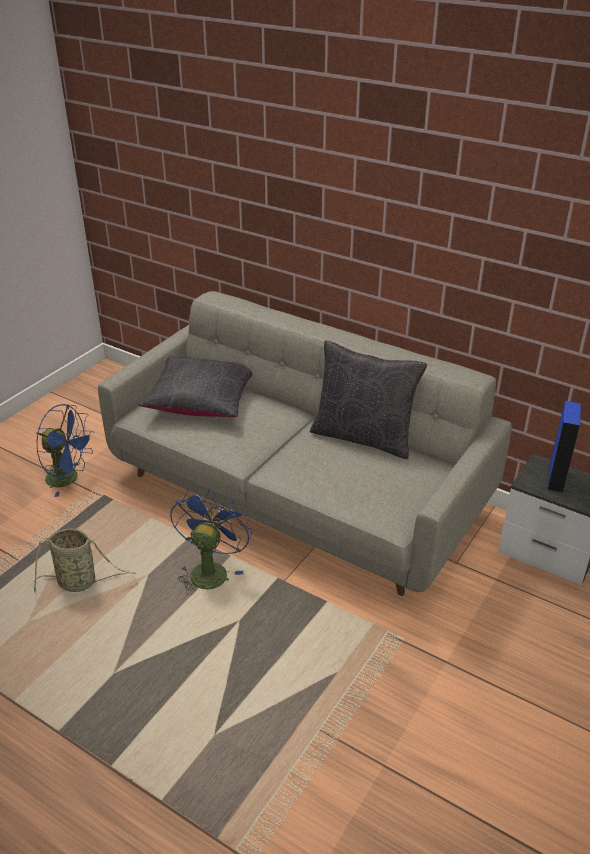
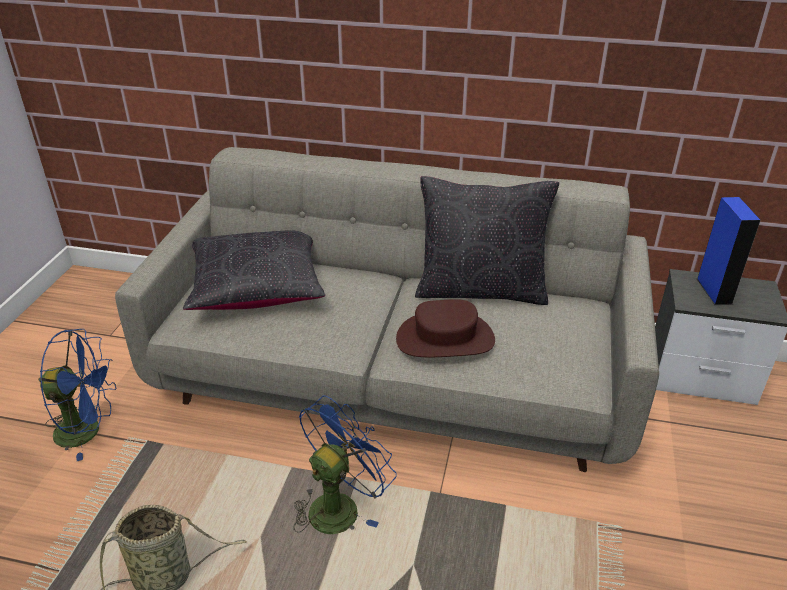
camera: 20 degrees left, 0 degrees up
blue fan [170,490,252,595] -> blue fan turned 45 degrees clockwise [293,396,397,534]
none -> brown hat [396,299,495,357]

